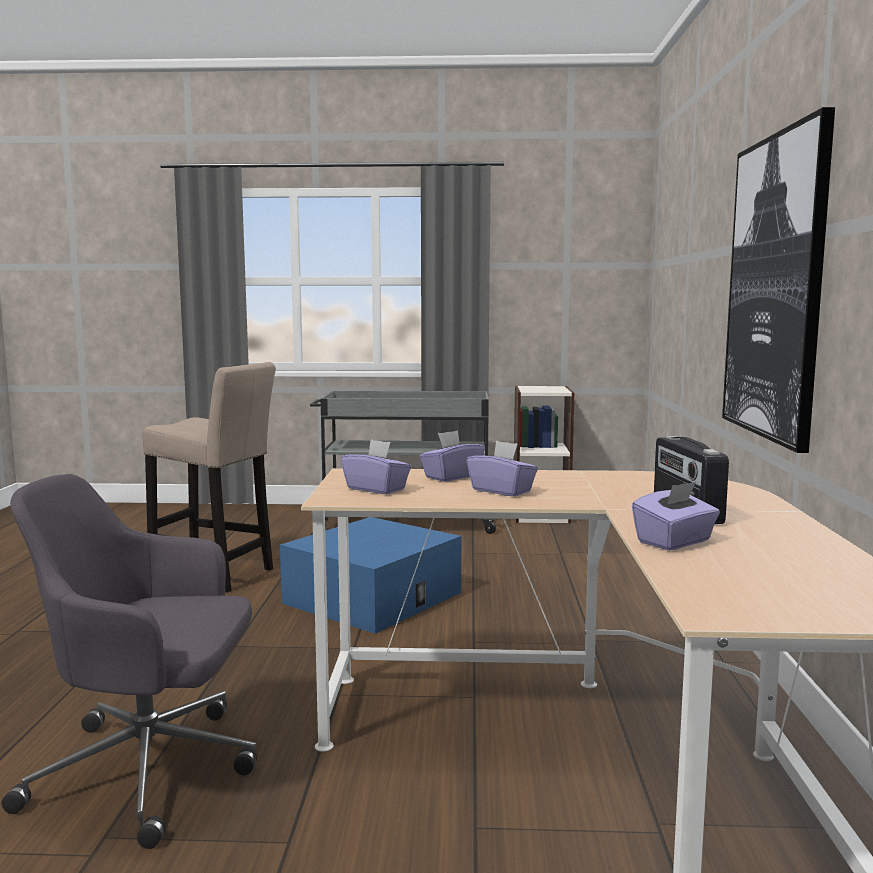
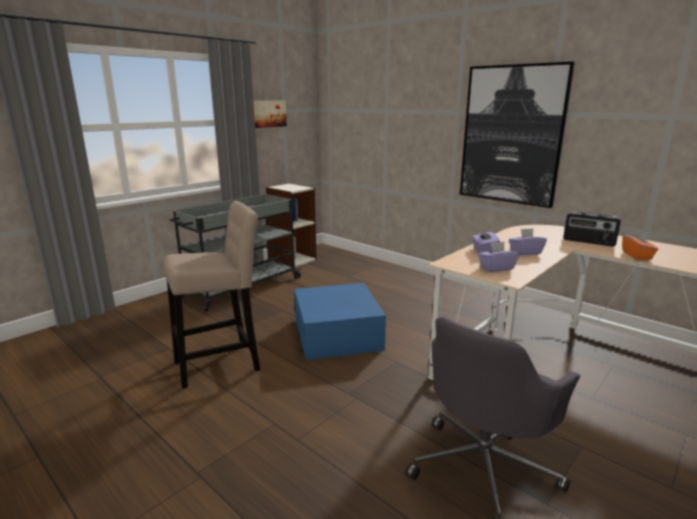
camera: 50 degrees left, 10 degrees up
purple tissue box [632,481,720,551] -> orange tissue box [622,231,658,260]
none -> picture [253,101,287,128]

